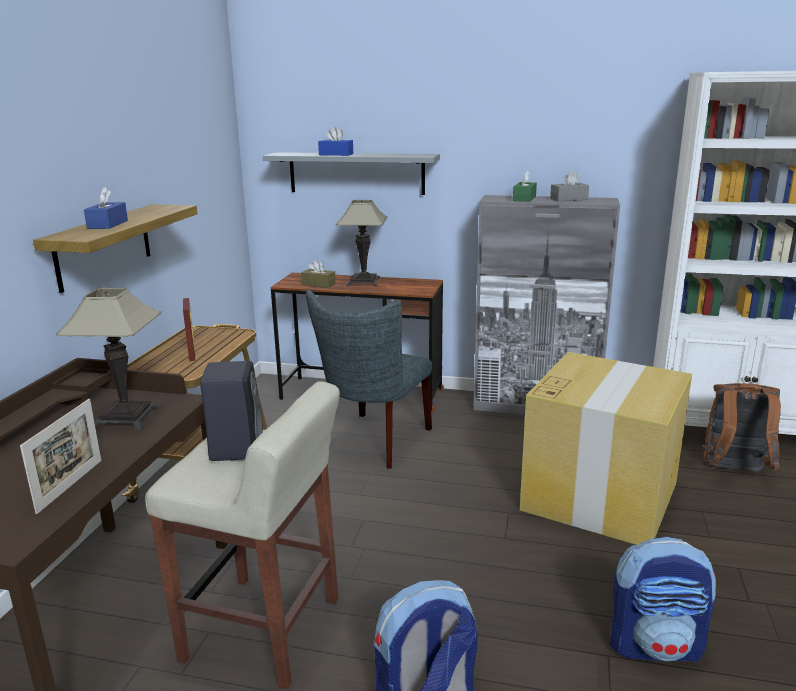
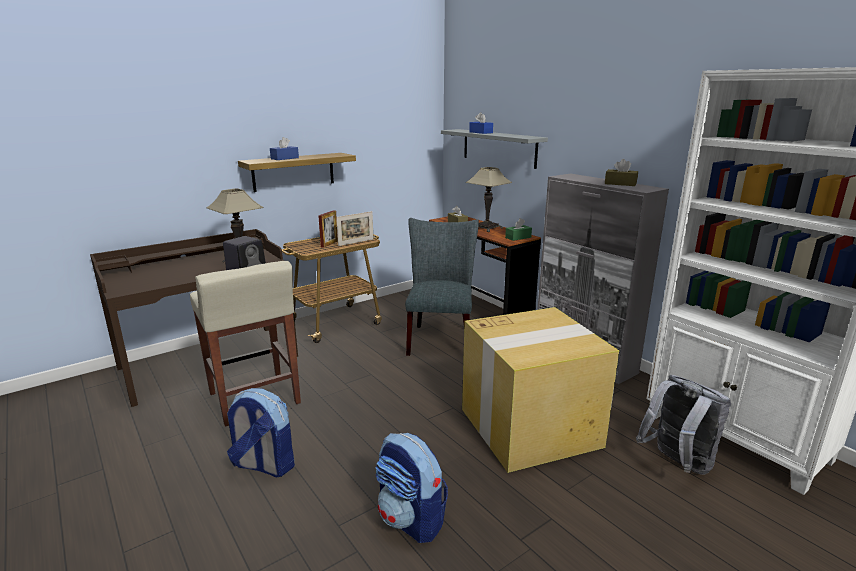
camera: 40 degrees right, 0 degrees up
picture frame [20,399,101,514] -> picture frame moved to [336,211,374,246]
grey chair [306,289,432,469] -> grey chair turned 120 degrees clockwise [405,218,479,356]
green tissue box [513,170,537,202] -> green tissue box moved to [505,218,532,241]
grey tissue box [550,171,589,202] -> brown tissue box [605,159,638,186]
brown backpack [702,383,781,472] -> grey backpack [636,374,731,475]

